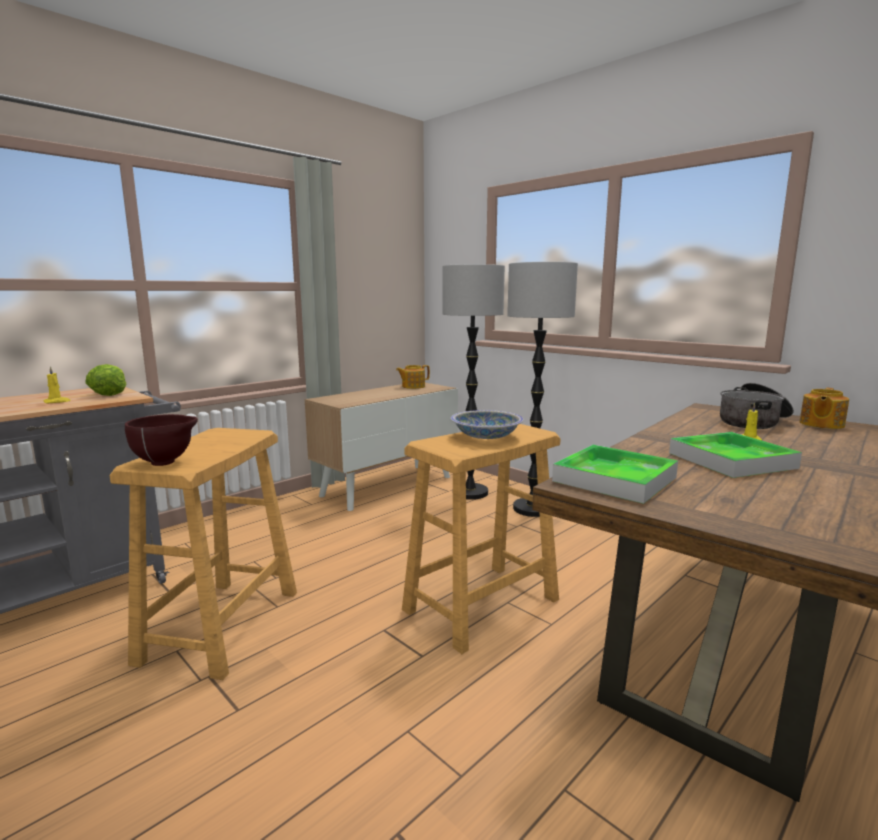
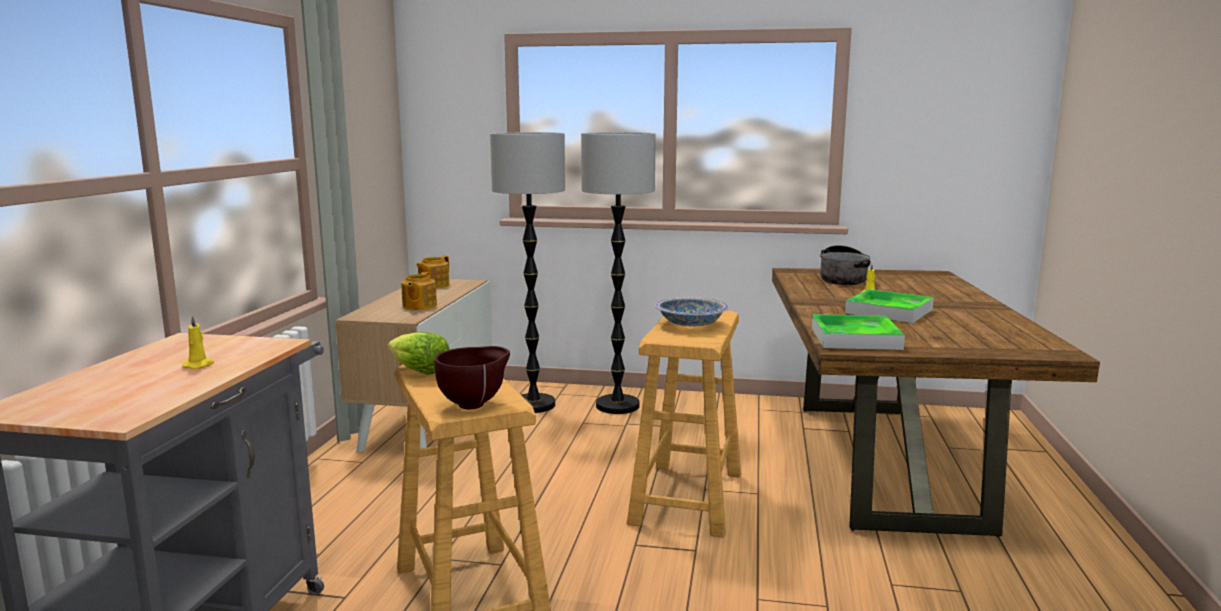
camera: 35 degrees left, 0 degrees up
lettuce [85,364,126,396] -> lettuce moved to [388,332,449,375]
teapot [799,388,849,429] -> teapot moved to [401,272,437,310]

